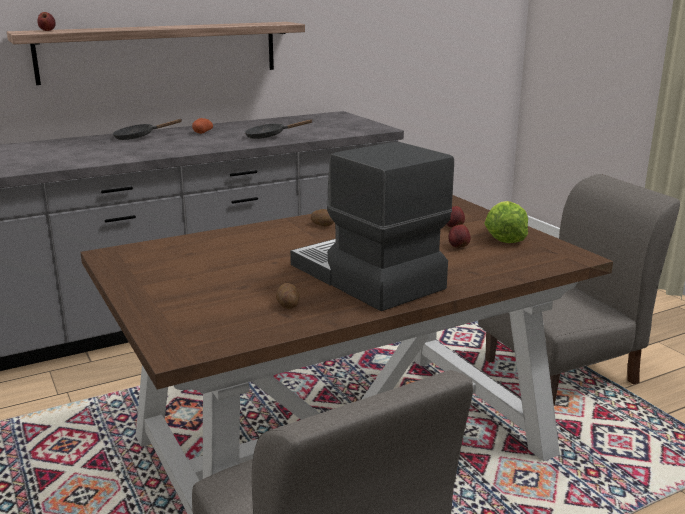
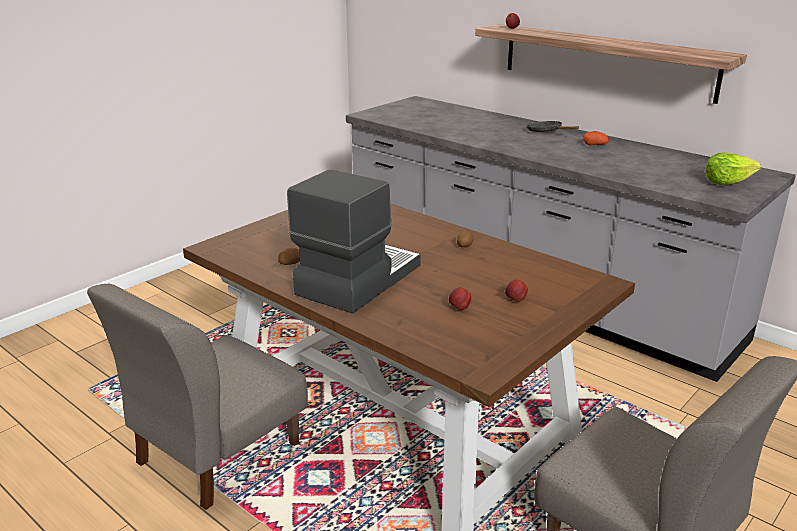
camera: 70 degrees right, 5 degrees up
black frying pan [244,119,313,139] -> none
lettuce [485,201,528,243] -> lettuce moved to [706,152,761,185]

